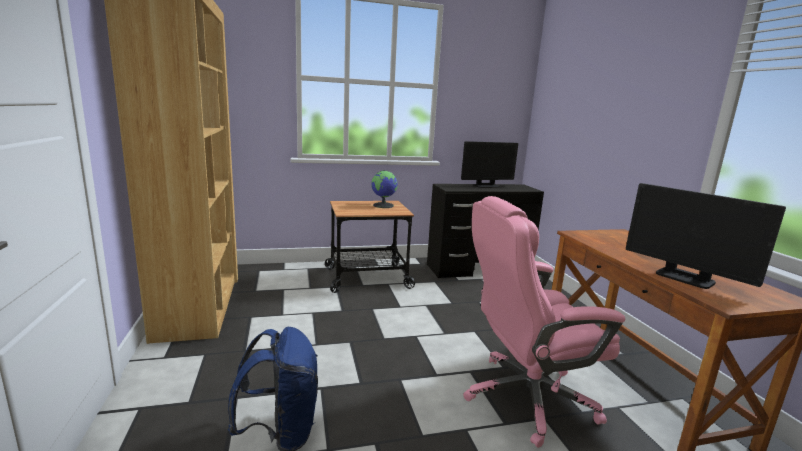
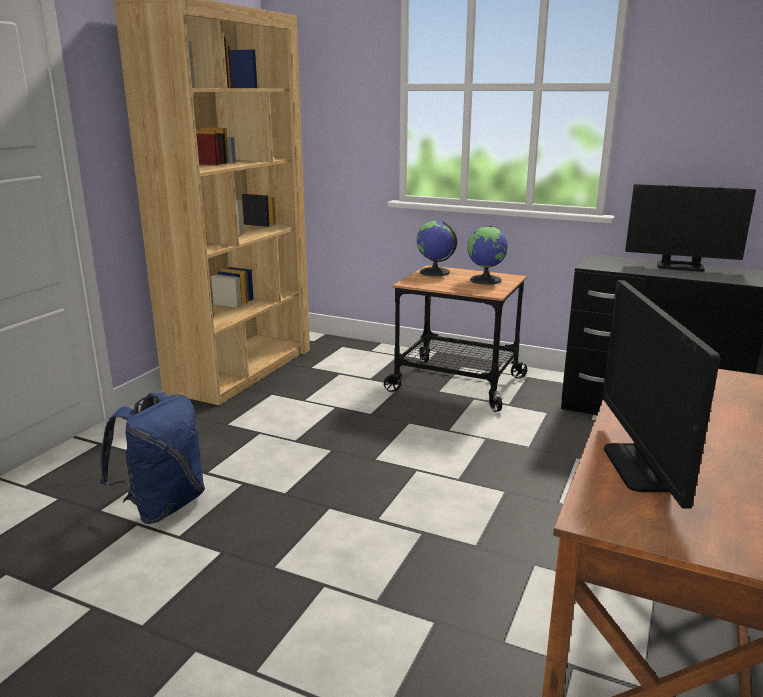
camera: 40 degrees right, 5 degrees up
pink office chair [463,196,625,448] -> none
none -> globe [417,221,457,276]

